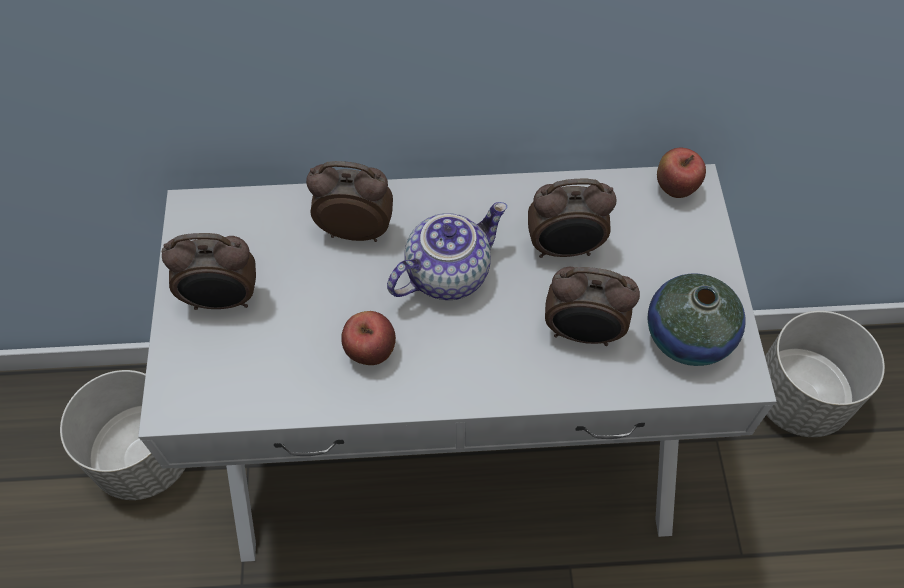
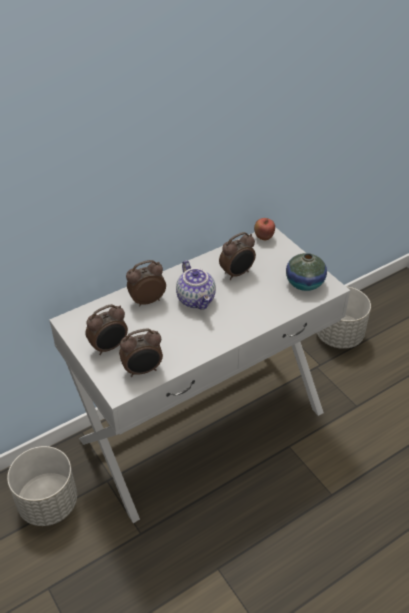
camera: 30 degrees left, 15 degrees down
apple [341,311,396,365] -> none
teapot [387,202,507,300] -> teapot turned 135 degrees clockwise [176,260,216,310]
alarm clock [545,267,640,346] -> alarm clock moved to [119,329,163,377]

